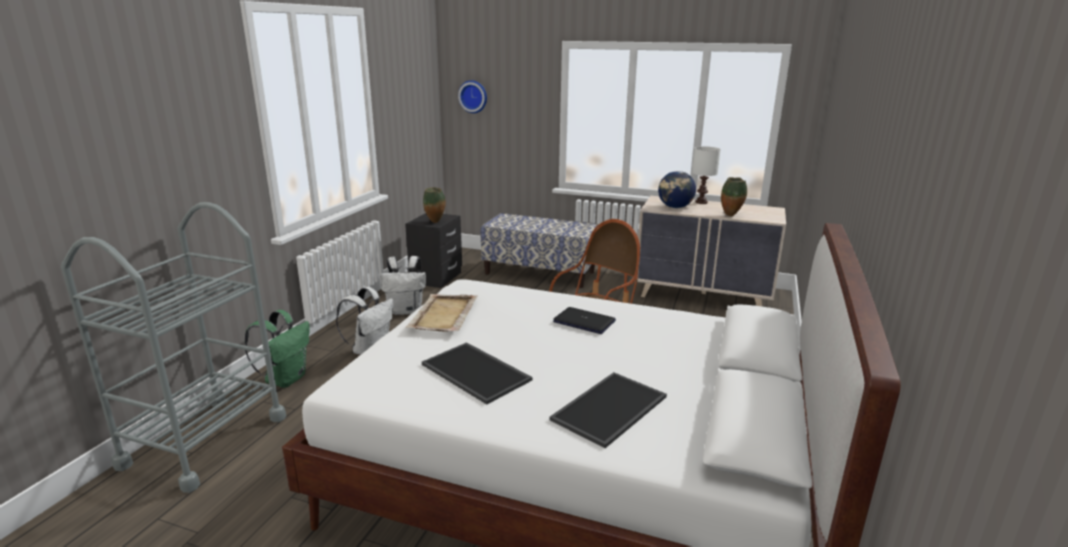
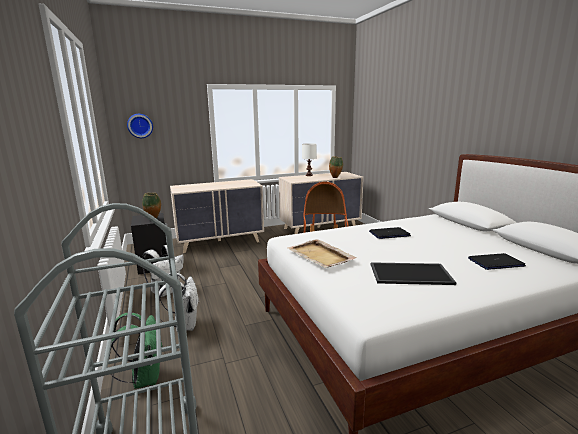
camera: 40 degrees left, 5 degrees down
bench [480,213,599,288] -> beige dresser [170,179,264,253]
tray [549,372,667,448] -> laptop [468,253,526,270]
globe [658,171,696,208] -> none

